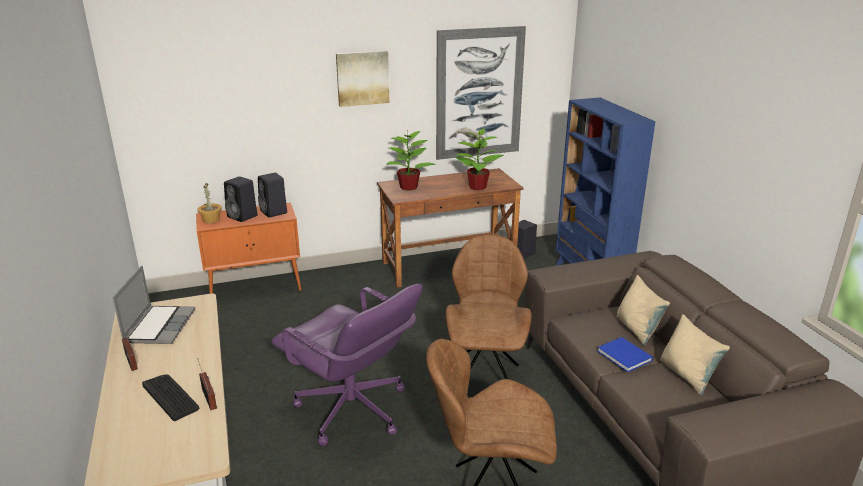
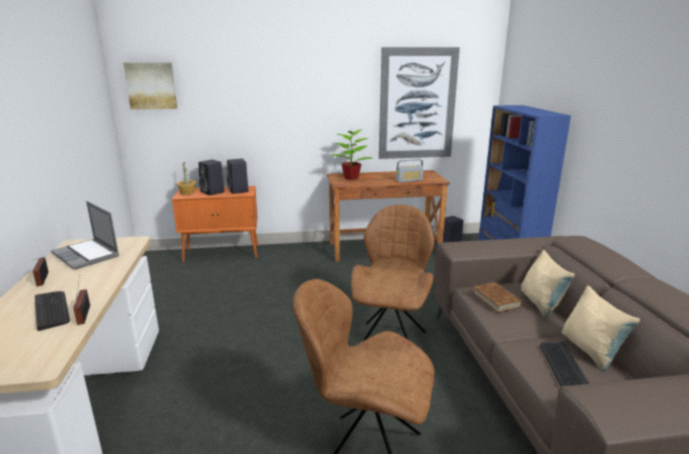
camera: 10 degrees right, 5 degrees down
laptop [113,265,195,344] -> laptop turned 120 degrees clockwise [51,201,119,270]
purple office chair [271,284,422,446] -> none
picture [336,51,389,107] -> picture moved to [123,62,177,110]
potted plant [455,128,504,190] -> radio [396,159,423,182]
blue book [597,337,653,372] -> none
none -> brown book [473,282,522,313]
none -> keyboard [540,342,589,387]

